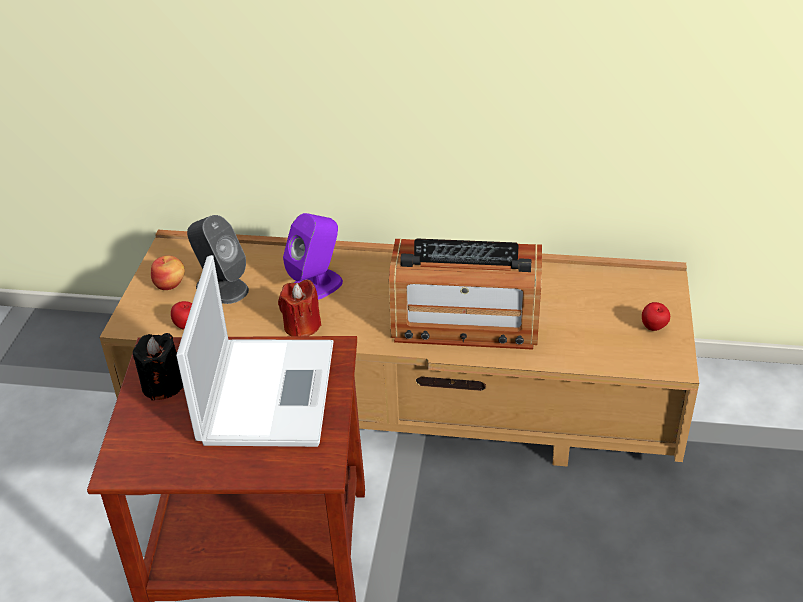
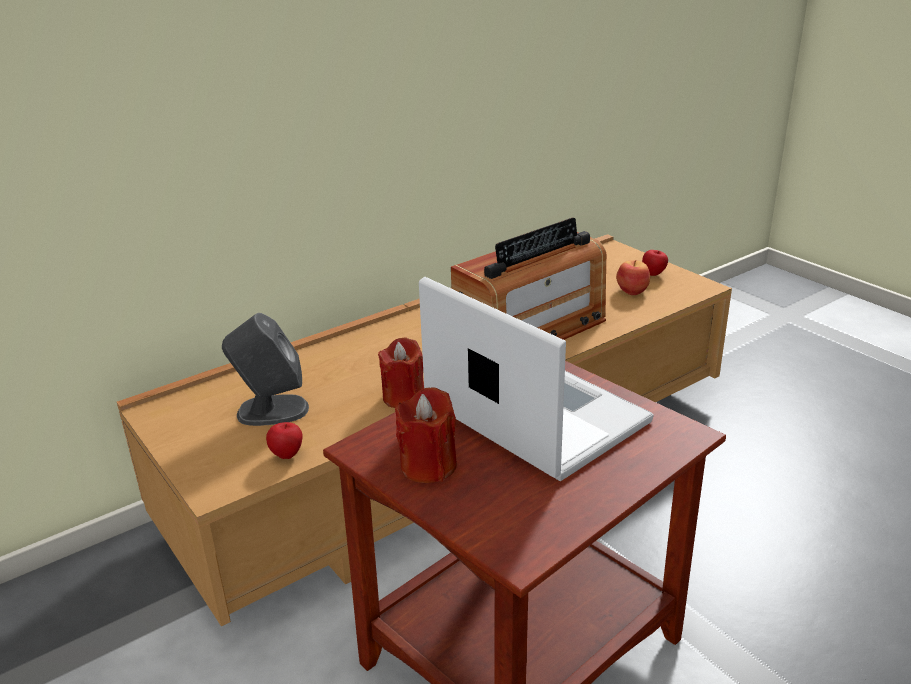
camera: 45 degrees left, 10 degrees down
black candle [133,333,183,401] -> red candle [395,388,457,483]
apple [151,256,185,290] -> apple moved to [616,260,650,295]
purple speaker [283,213,343,300] -> none

